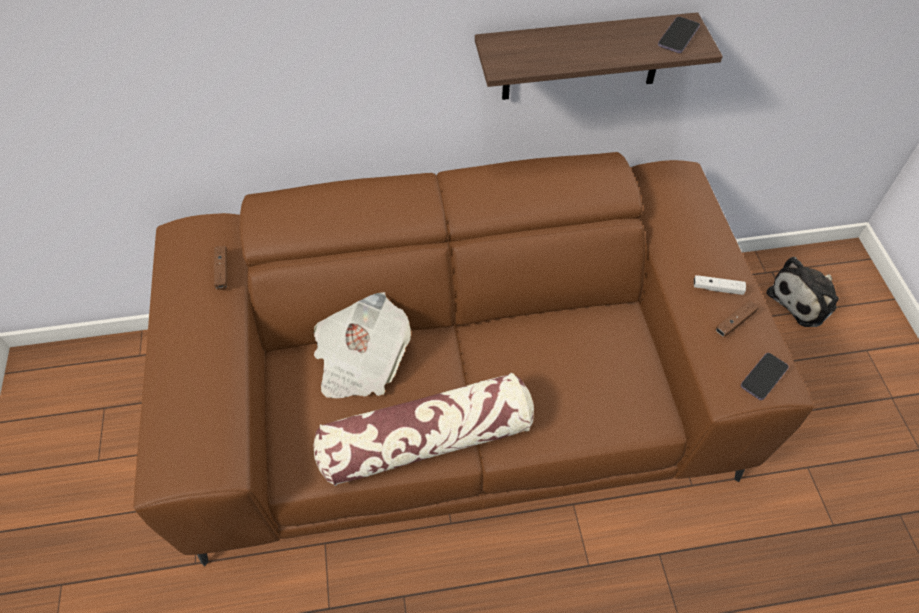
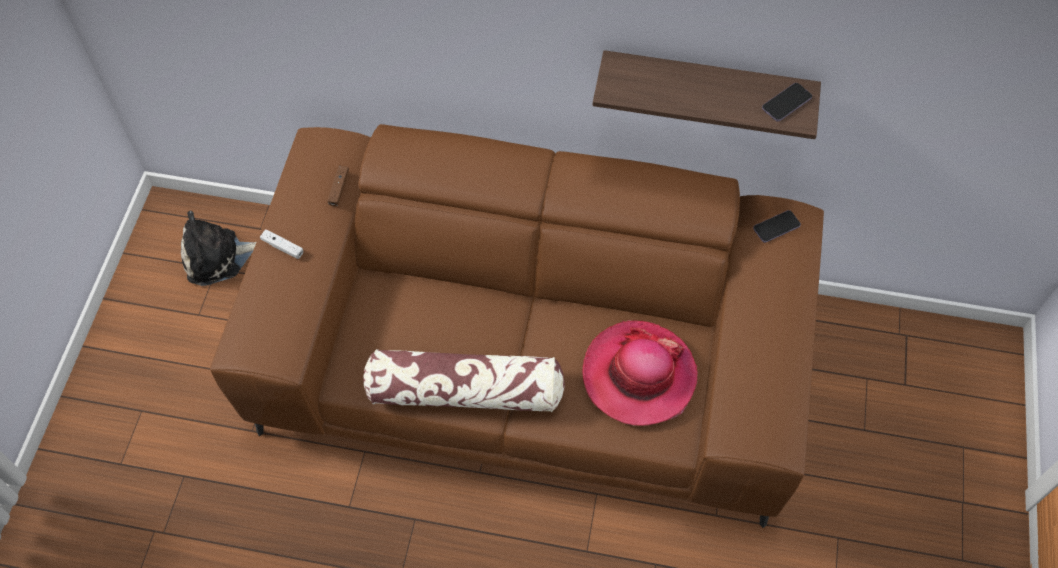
camera: 20 degrees right, 5 degrees up
newspaper [314,292,411,399] -> none
white game controller [694,275,746,295] -> white game controller moved to [260,229,303,259]
brown game controller [715,300,759,337] -> none
phone [741,353,789,400] -> phone moved to [753,210,801,243]
plush toy [766,257,839,327] -> plush toy moved to [181,210,256,286]
none -> hat [582,320,698,426]

